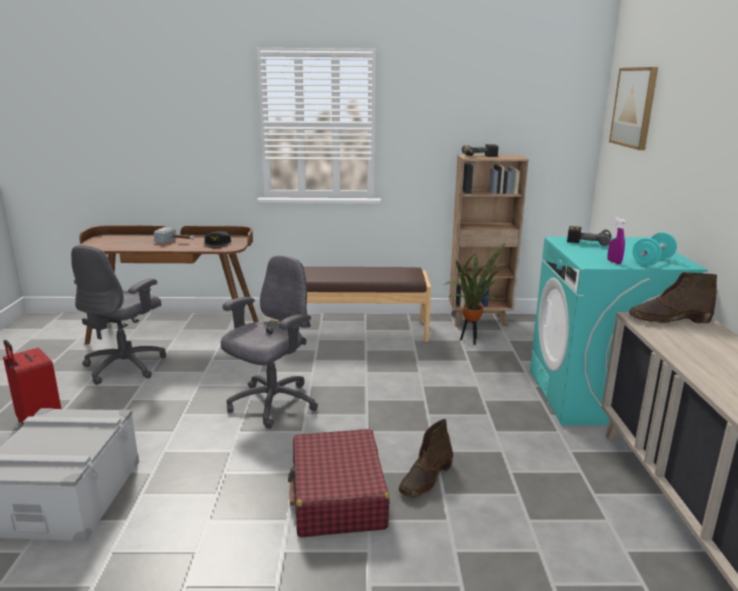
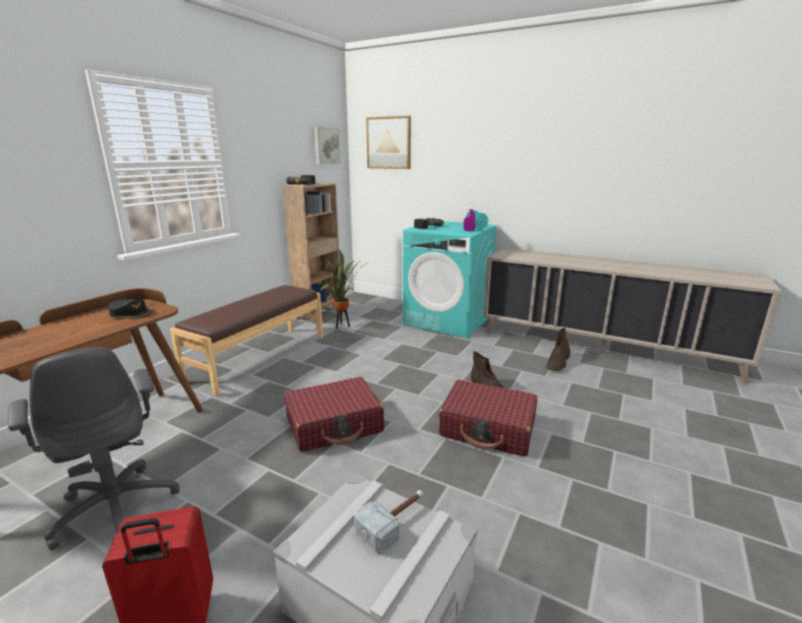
camera: 60 degrees left, 0 degrees up
hammer [154,227,194,243] -> hammer moved to [354,490,423,552]
grey office chair [221,255,318,428] -> red suitcase [284,377,384,452]
brown boot [629,272,717,323] -> brown boot moved to [547,328,570,371]
none -> picture [314,127,340,164]

